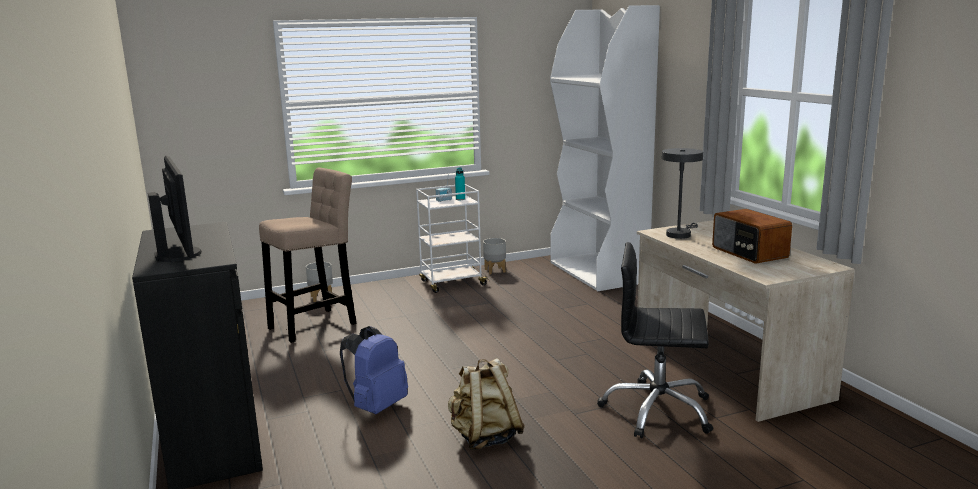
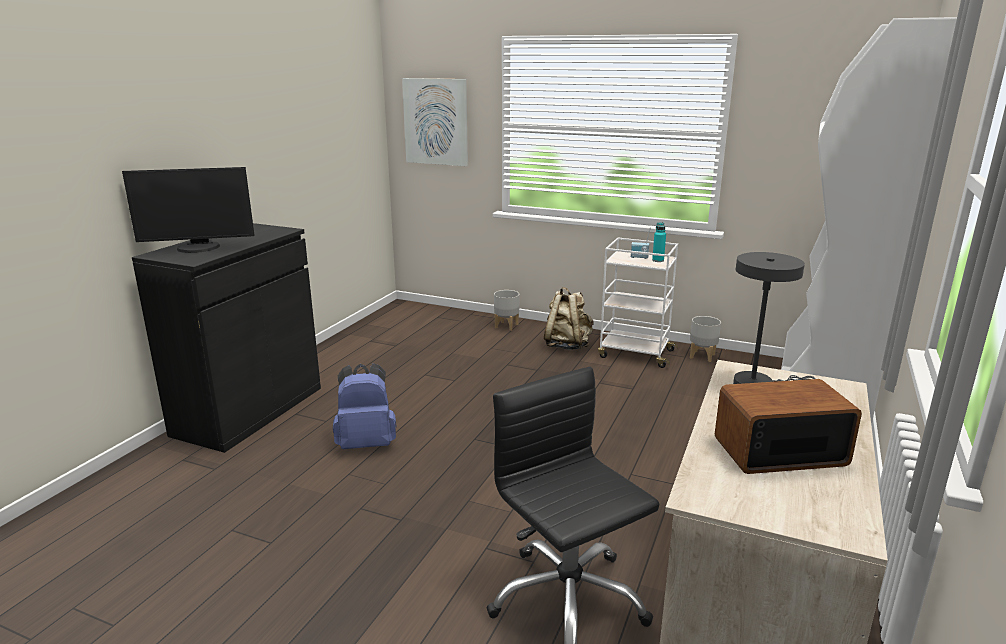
camera: 45 degrees right, 5 degrees up
monitor [148,156,202,262] -> monitor turned 60 degrees clockwise [122,167,255,253]
beige stool [259,167,356,343] -> none
beige backpack [448,358,525,450] -> beige backpack moved to [544,287,593,350]
radio [712,209,792,264] -> radio turned 60 degrees clockwise [715,379,862,474]
none -> picture [402,78,468,166]

